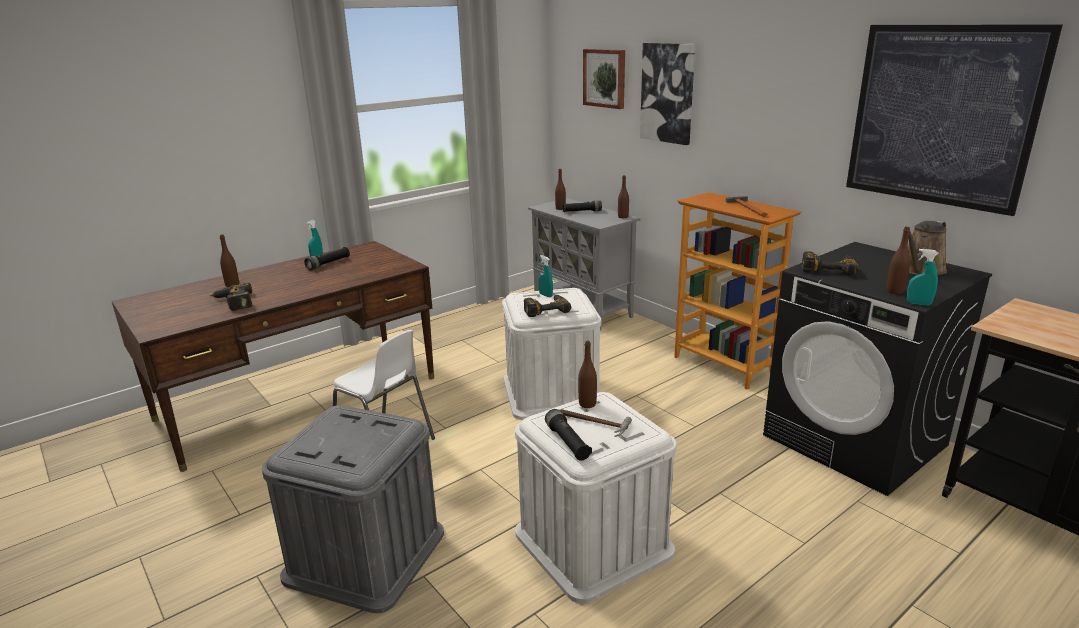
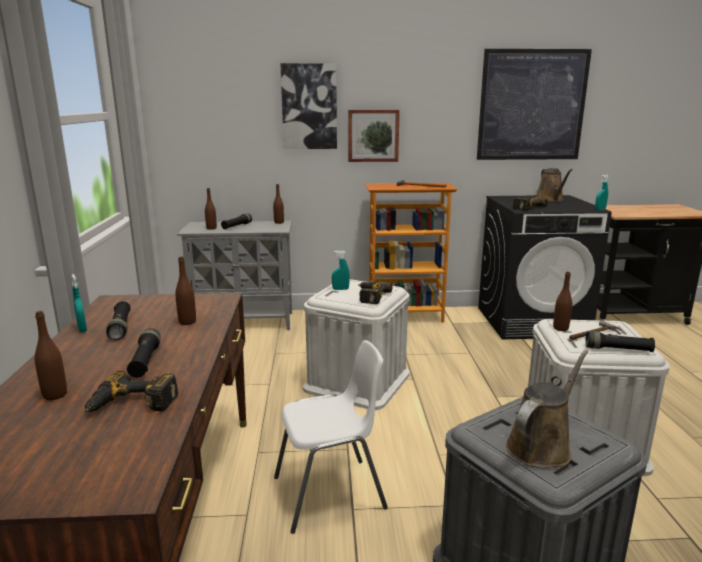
camera: 55 degrees left, 5 degrees down
picture [583,49,625,109] -> picture moved to [348,110,400,162]
brown bottle [886,227,910,294] -> brown bottle moved to [175,256,196,325]
none -> black flashlight [127,328,161,378]
none -> brown watering can [506,350,588,468]

